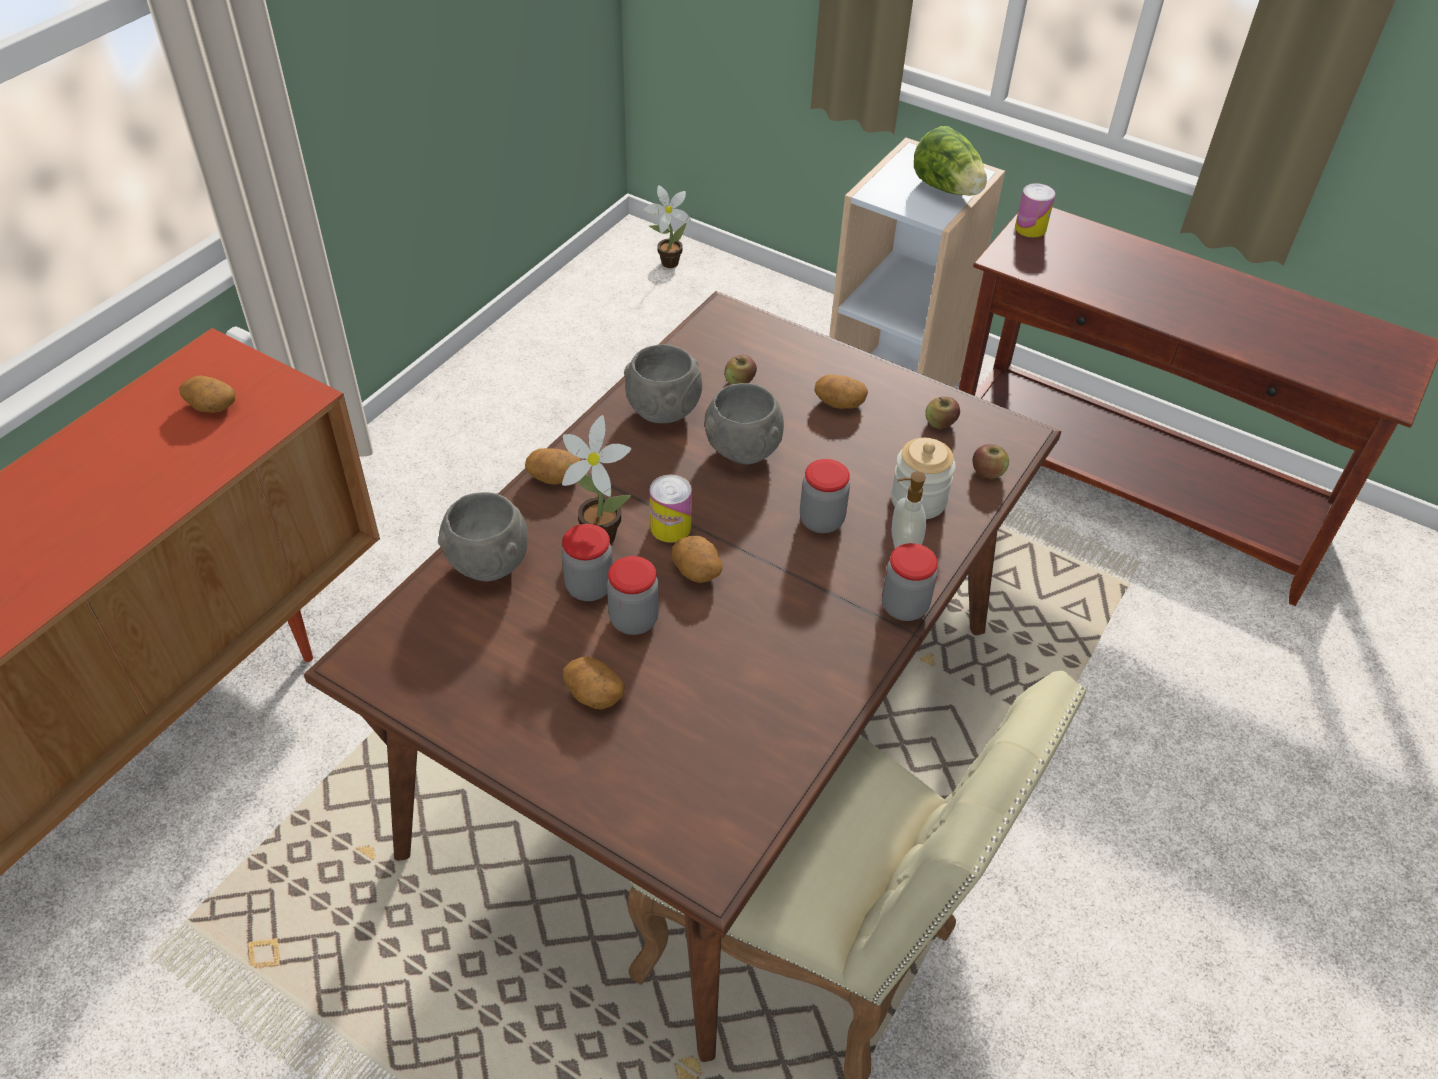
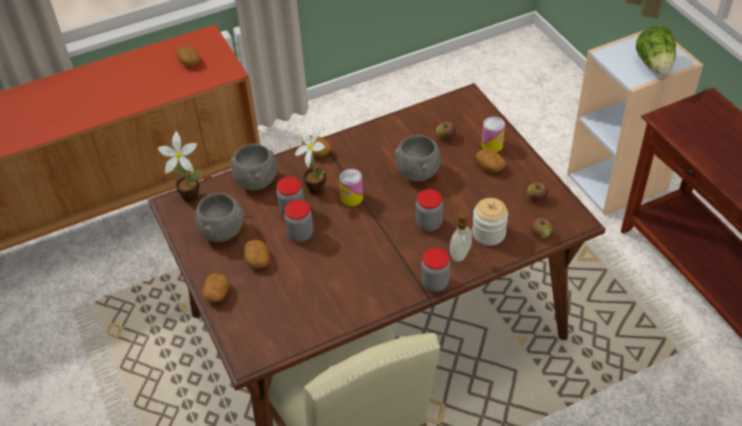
camera: 35 degrees right, 0 degrees up
grey bowl [624,344,702,423] -> grey bowl moved to [195,193,244,242]
potted plant [644,185,691,268] -> potted plant moved to [158,131,202,202]
potato [671,536,722,583] -> potato moved to [202,273,229,302]
can [1015,183,1055,238] -> can moved to [482,117,505,152]

